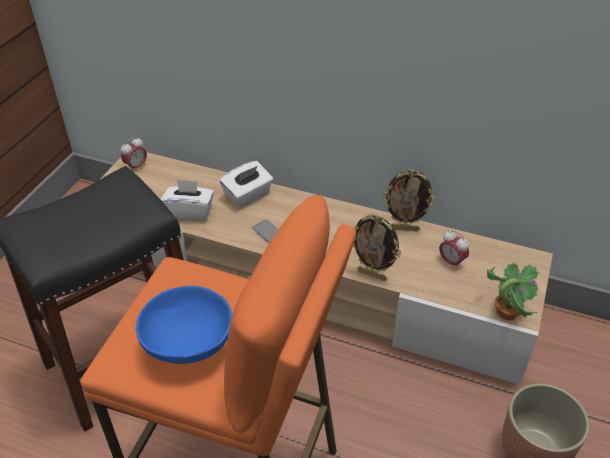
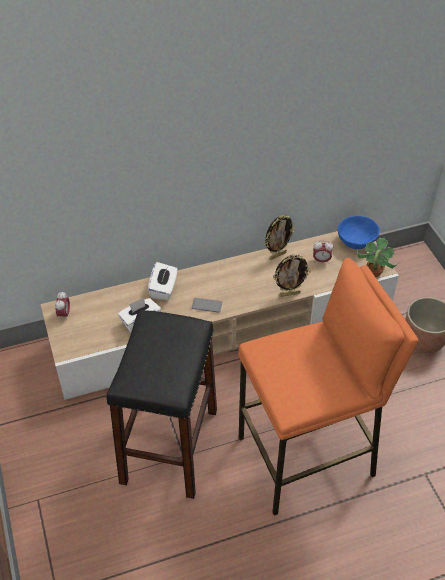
camera: 40 degrees left, 5 degrees up
blue bowl [136,286,232,364] -> blue bowl moved to [338,216,380,249]

